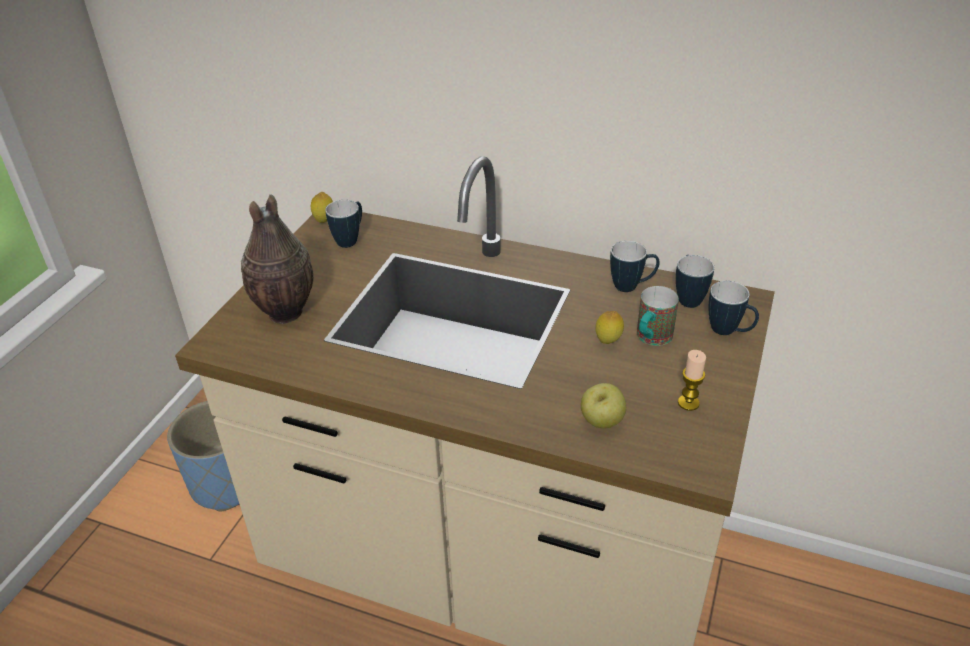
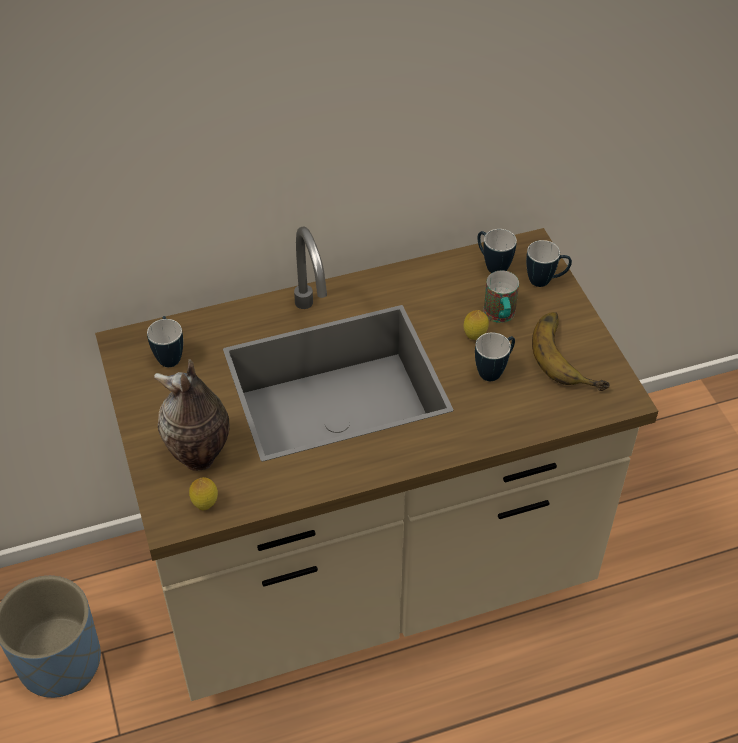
camera: 40 degrees left, 10 degrees up
lemon [311,192,333,223] -> lemon moved to [189,477,218,510]
apple [581,383,626,429] -> none
mug [610,241,660,292] -> mug moved to [475,333,515,381]
candle [678,350,706,411] -> banana [532,312,610,391]

